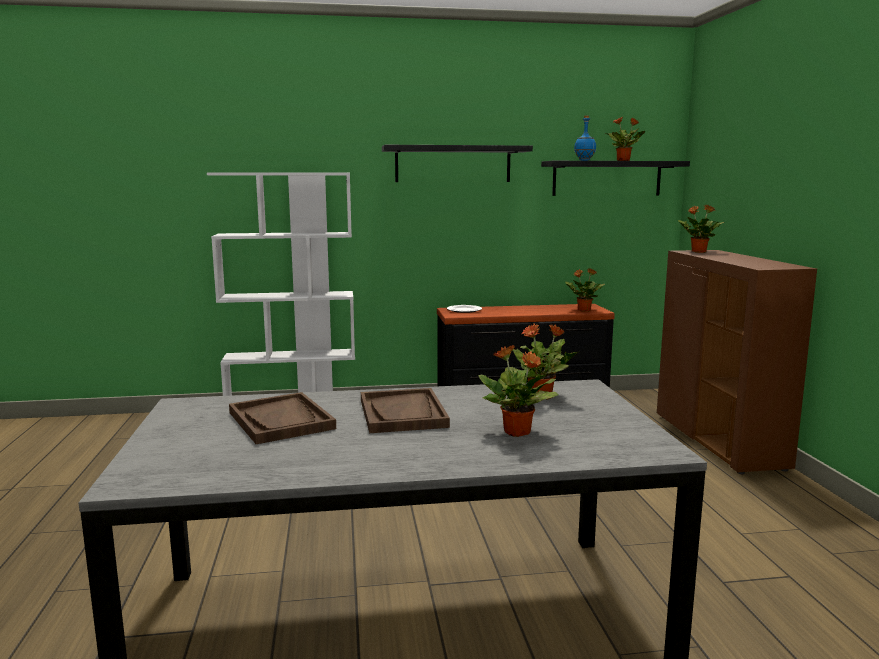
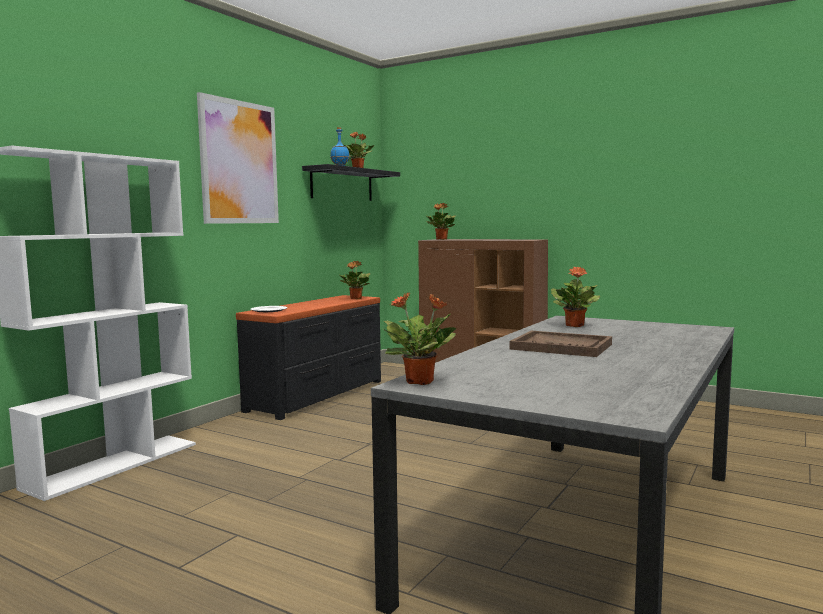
camera: 50 degrees left, 5 degrees down
brown tray [229,392,336,444] -> none
black shelf [382,145,533,182] -> picture [197,92,279,224]
potted plant [479,345,558,437] -> potted plant moved to [383,292,456,385]

